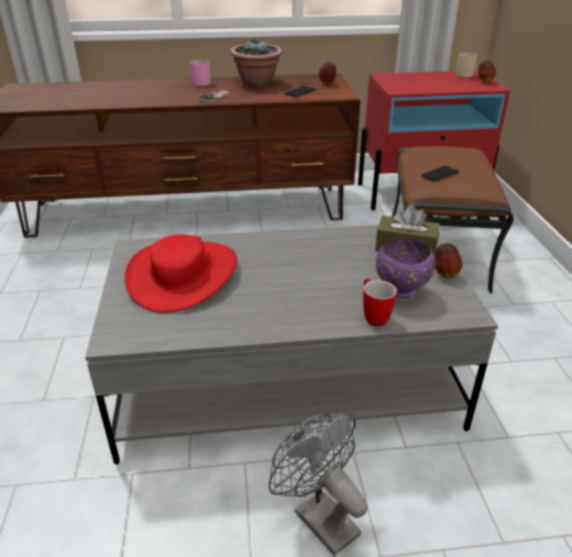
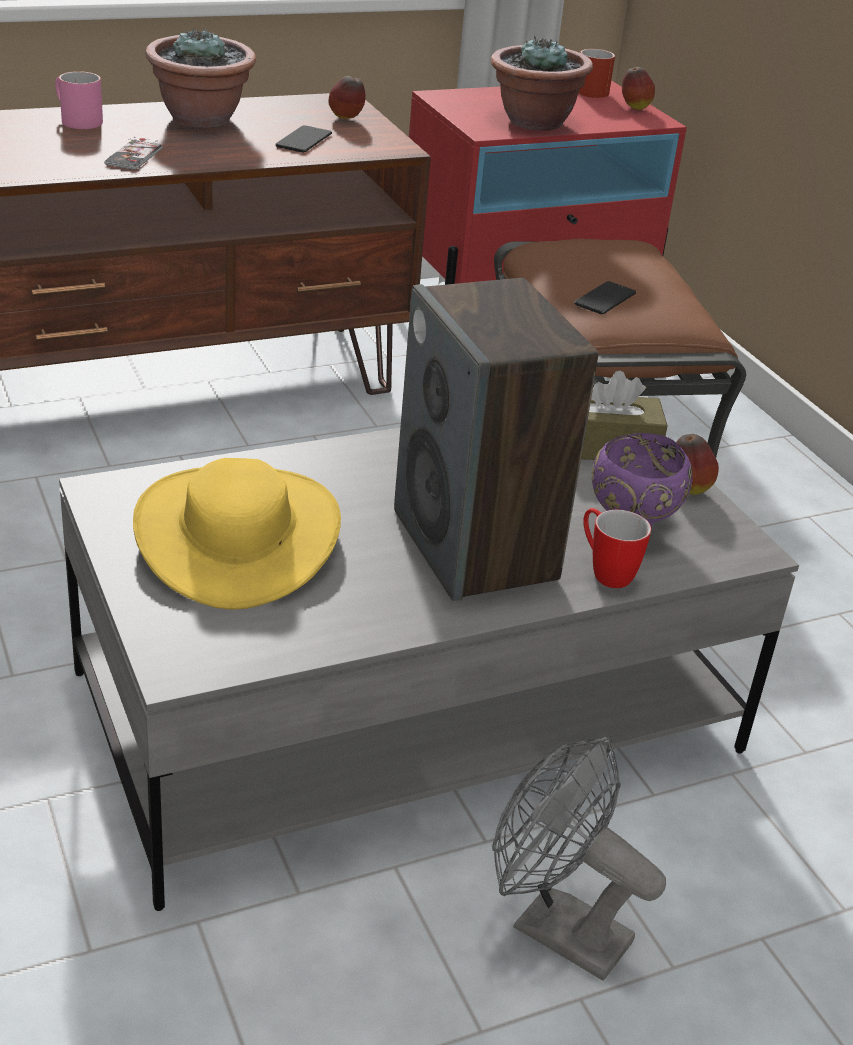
camera: 20 degrees left, 0 degrees up
red hat [125,234,237,313] -> yellow hat [133,458,341,610]
beige mug [456,53,477,77] -> red mug [578,49,615,98]
none -> speaker [394,278,598,601]
none -> potted plant [491,35,593,131]

